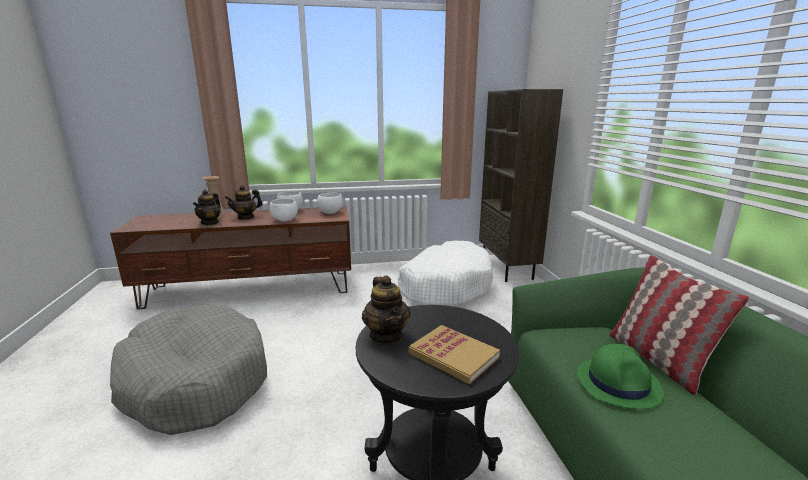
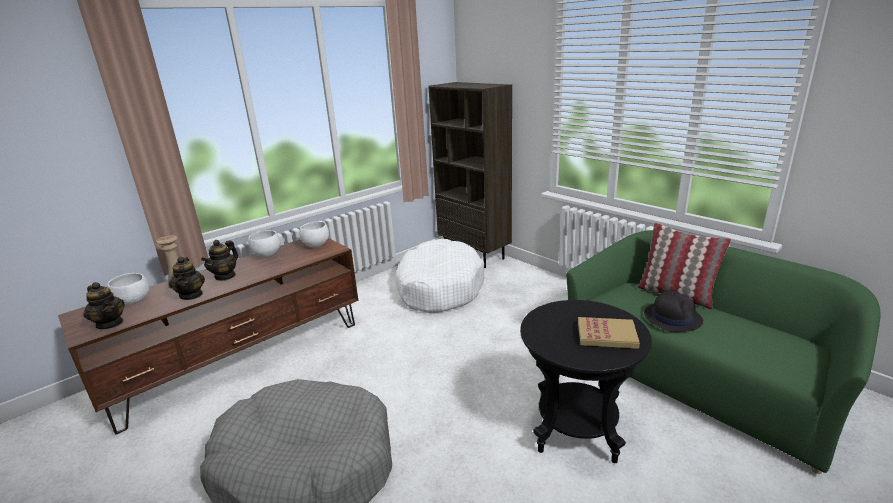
camera: 30 degrees left, 5 degrees up
white bowl [270,198,298,221] -> white bowl moved to [107,273,150,305]
teapot [362,276,411,344] -> teapot moved to [83,282,125,329]
green hat [577,344,664,409] -> black hat [644,291,703,332]

